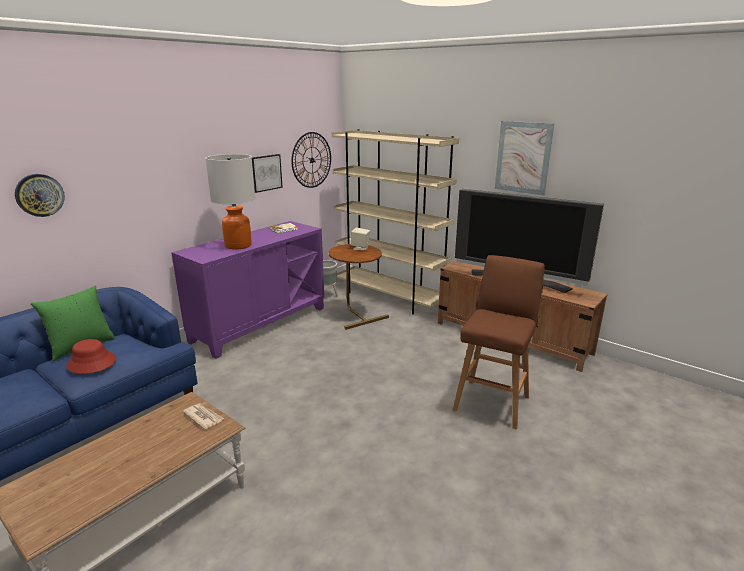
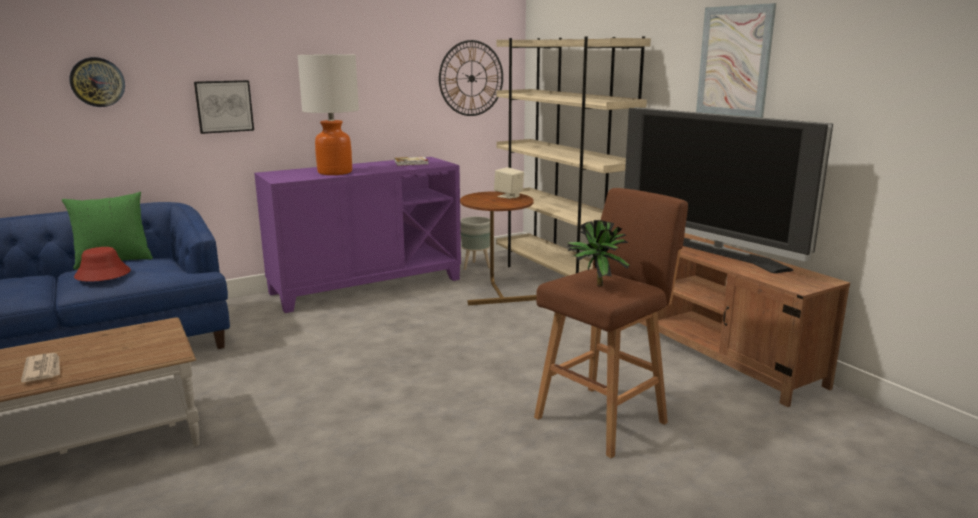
camera: 20 degrees right, 5 degrees down
newspaper [183,403,224,430] -> newspaper moved to [21,353,60,382]
picture [252,154,283,193] -> picture moved to [194,80,254,134]
none -> potted plant [567,220,630,286]

